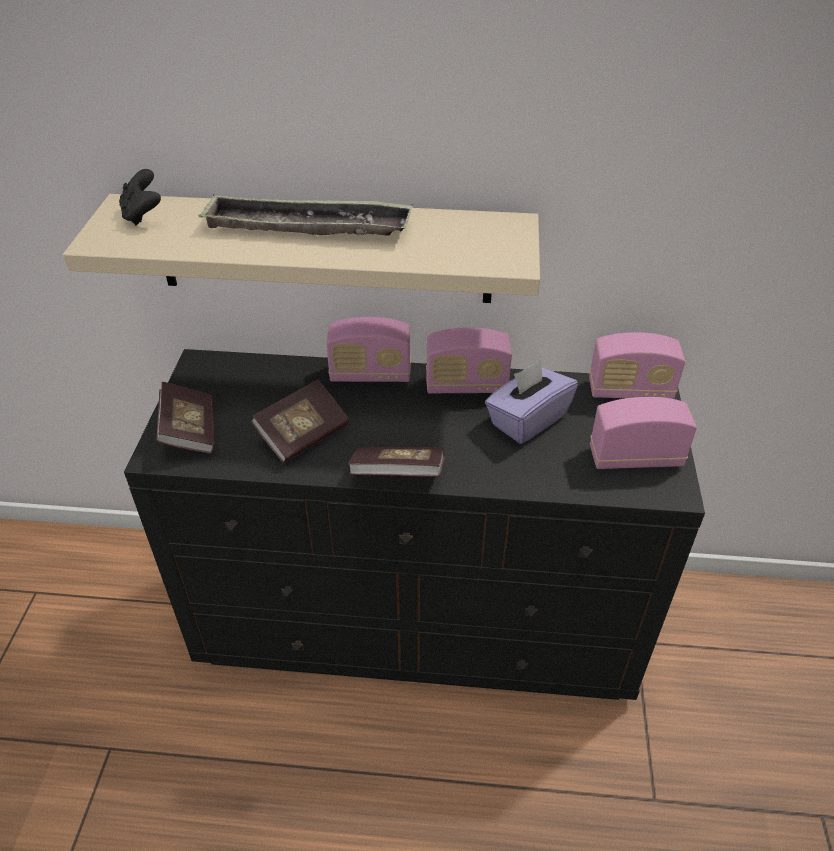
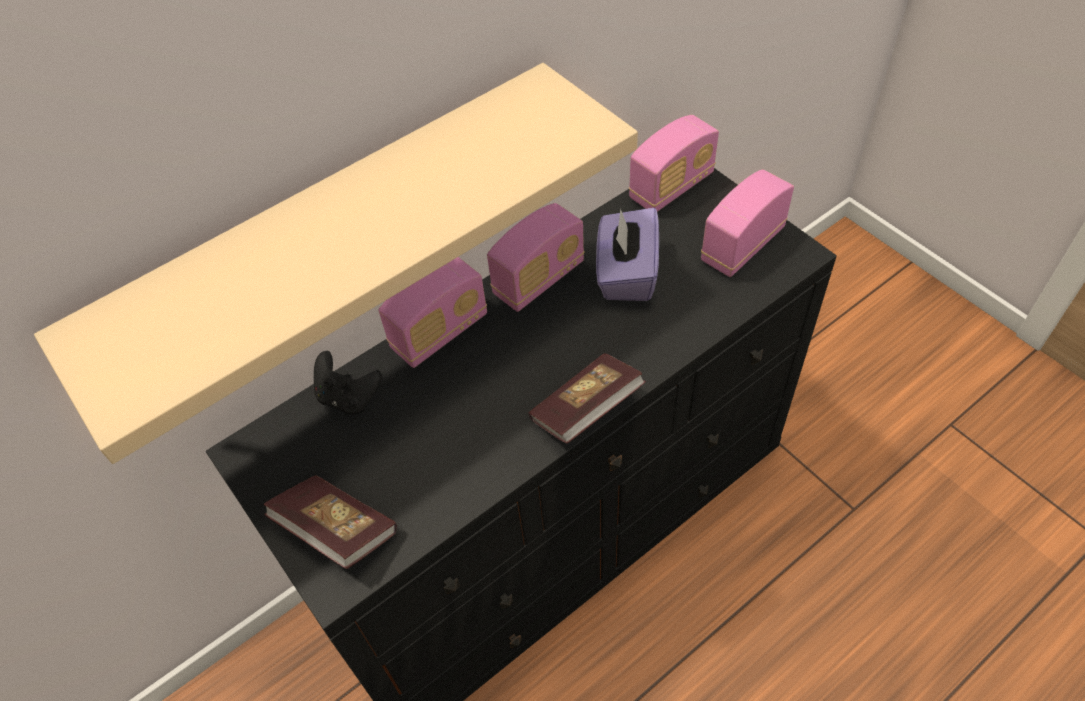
camera: 40 degrees left, 10 degrees up
black game controller [119,169,161,225] -> black game controller moved to [314,351,382,415]
tray [198,194,413,235] -> none
book [251,380,349,463] -> none

